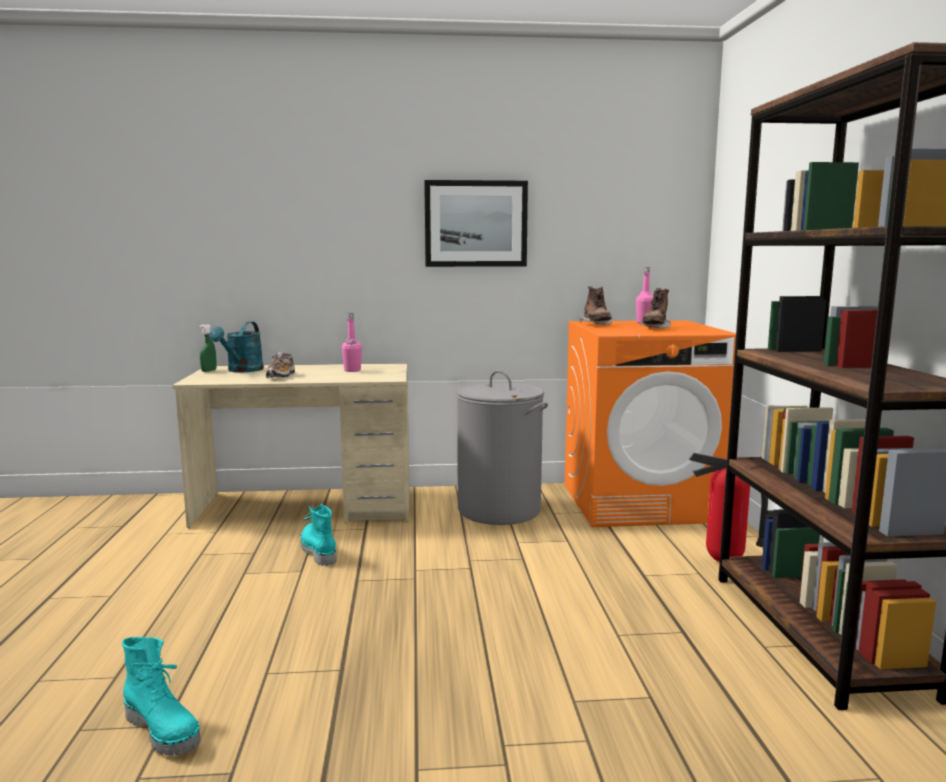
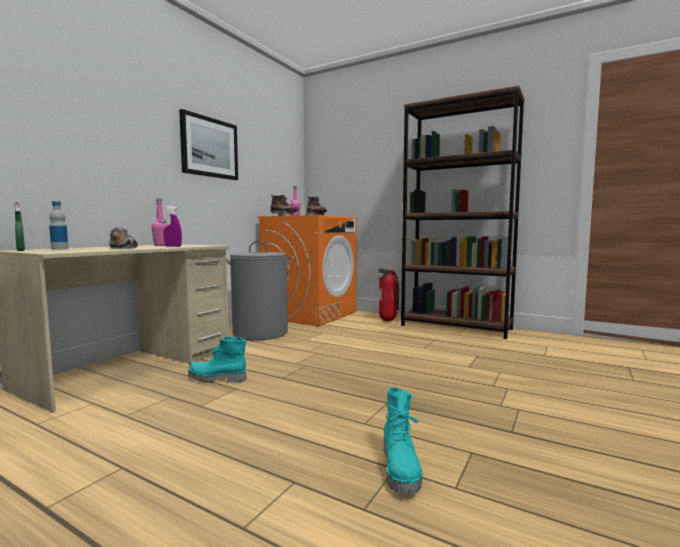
camera: 55 degrees left, 5 degrees down
turquoise boot [122,637,201,756] -> turquoise boot turned 105 degrees clockwise [384,387,422,494]
turquoise watering can [209,322,264,372] -> bottle [49,201,68,250]
none -> purple spray bottle [163,206,182,247]

